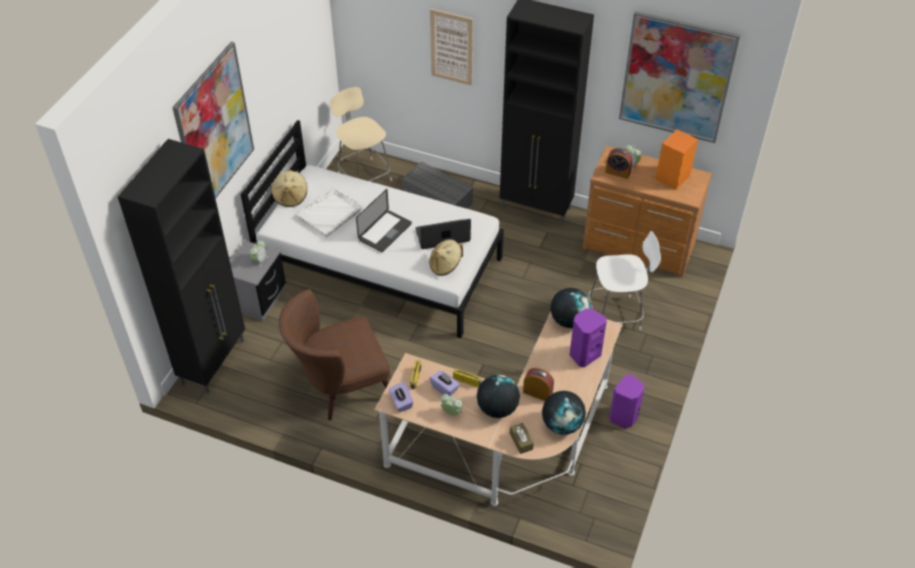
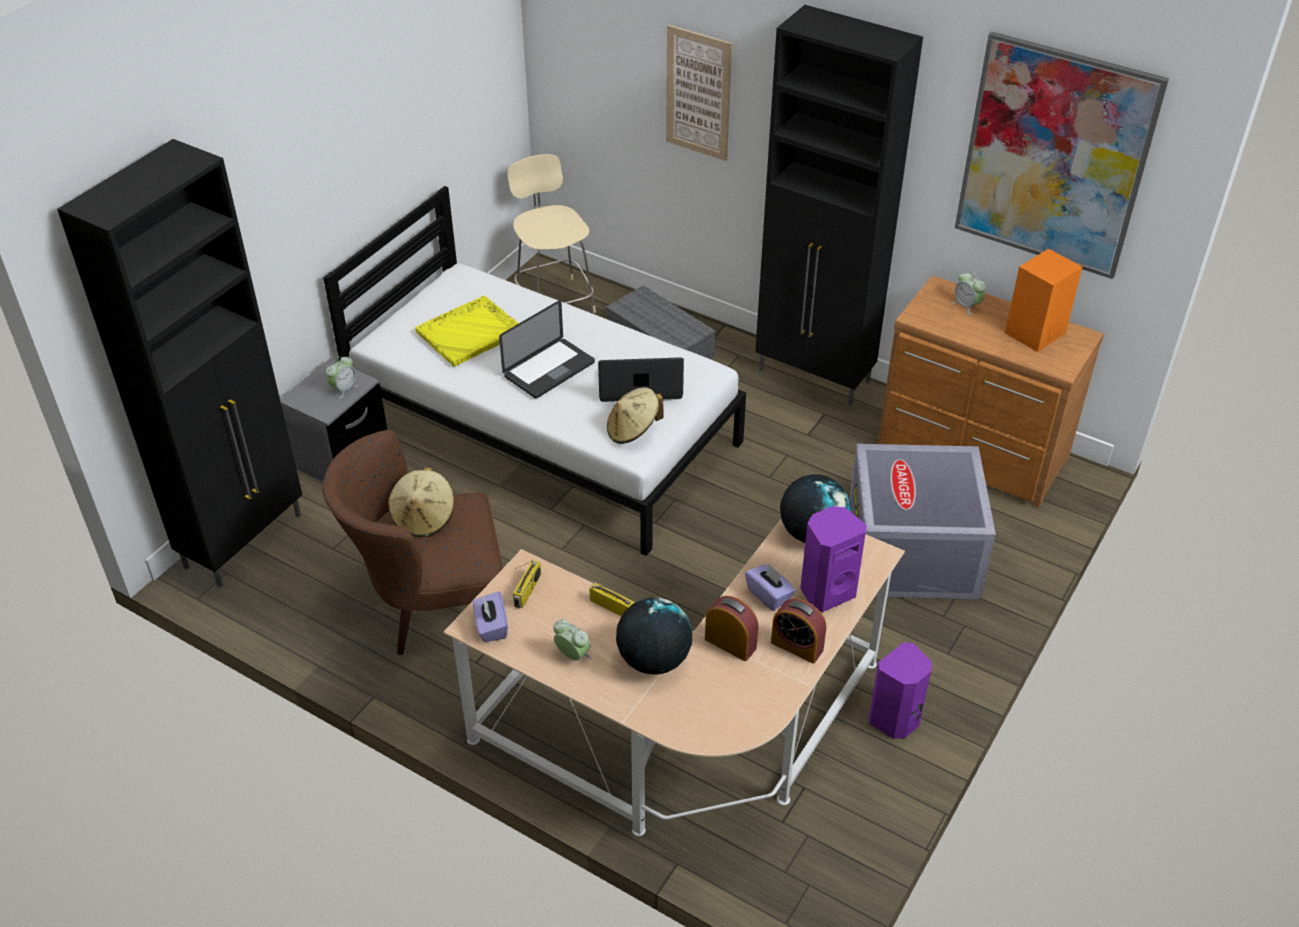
camera: 10 degrees right, 5 degrees down
picture [172,42,254,199] -> none
beige hat [271,170,307,207] -> beige hat moved to [388,467,455,537]
white tray [296,187,363,237] -> yellow tray [415,296,519,366]
purple tissue box [430,371,460,396] -> purple tissue box moved to [745,563,796,611]
brown tissue box [510,423,534,454] -> none
globe [542,391,586,435] -> none
white chair [588,231,661,330] -> grey storage box [849,444,996,599]
alarm clock [605,148,633,179] -> alarm clock moved to [771,598,826,664]

